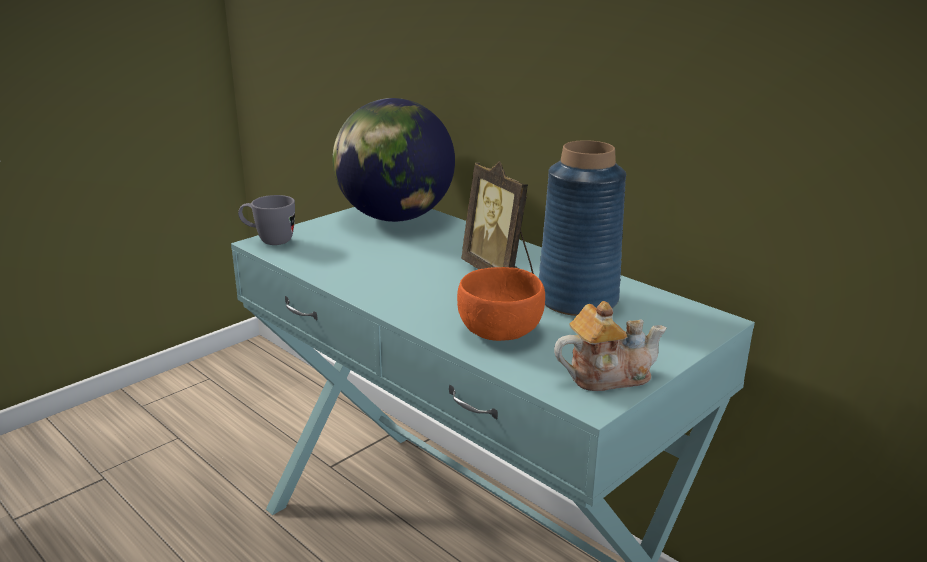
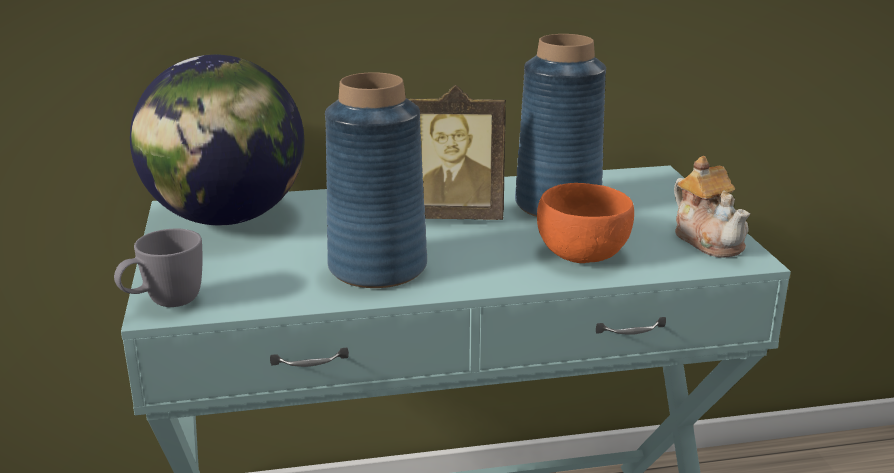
camera: 55 degrees left, 0 degrees up
teapot [554,301,667,391] -> teapot turned 135 degrees clockwise [674,156,750,258]
none -> blue vase [325,72,427,288]

